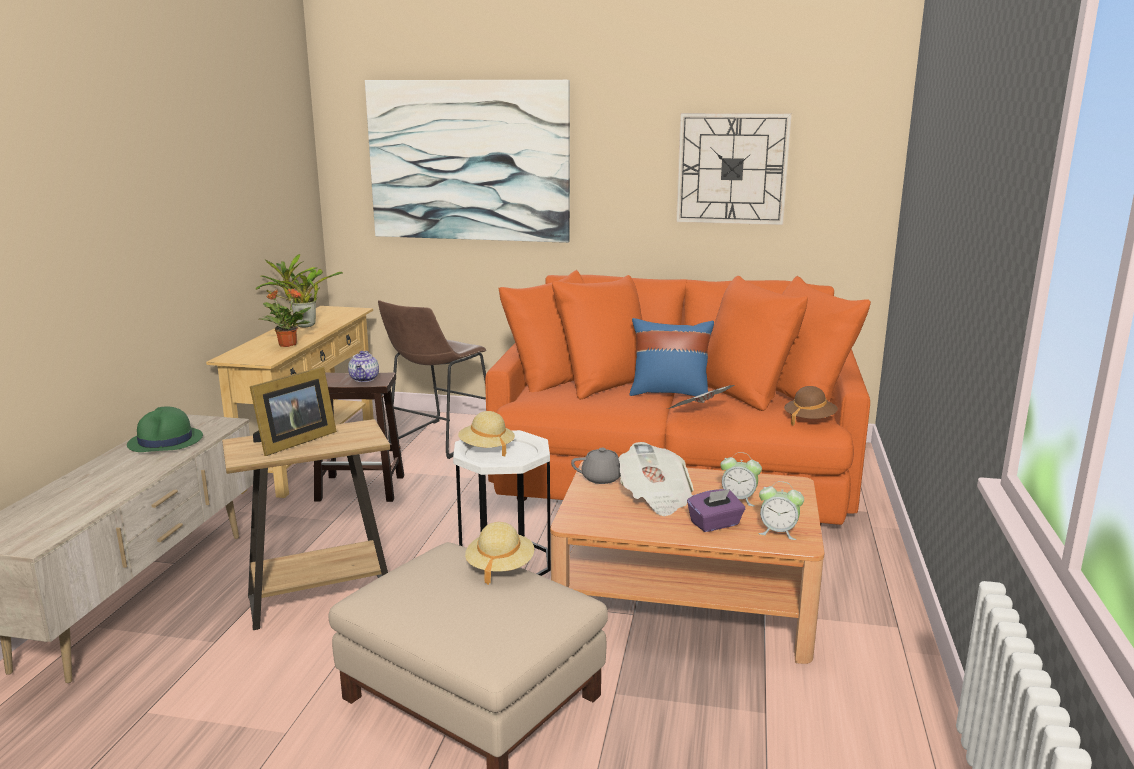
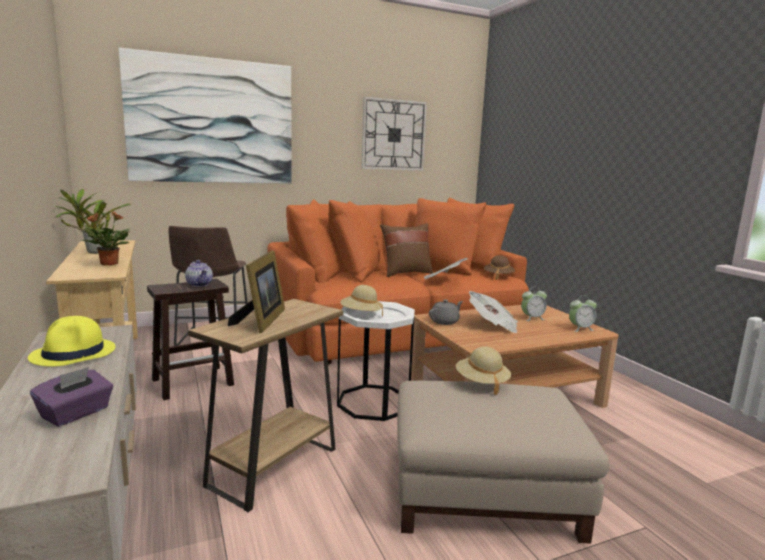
camera: 35 degrees left, 5 degrees down
green hat [127,406,203,452] -> yellow hat [28,316,116,367]
blue pillow [629,318,714,396] -> brown pillow [380,223,433,277]
purple tissue box [687,489,745,532] -> purple tissue box moved to [30,367,113,427]

